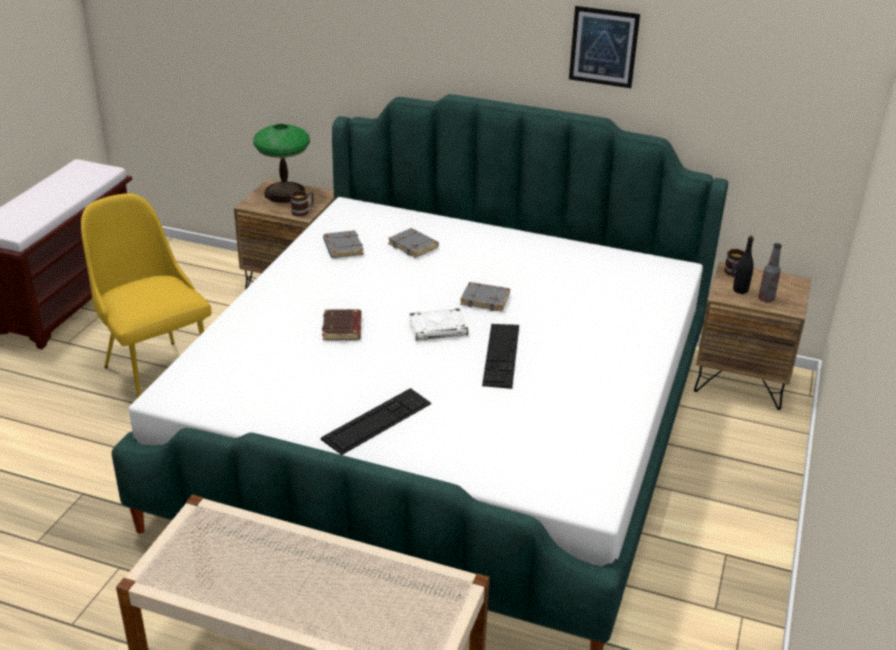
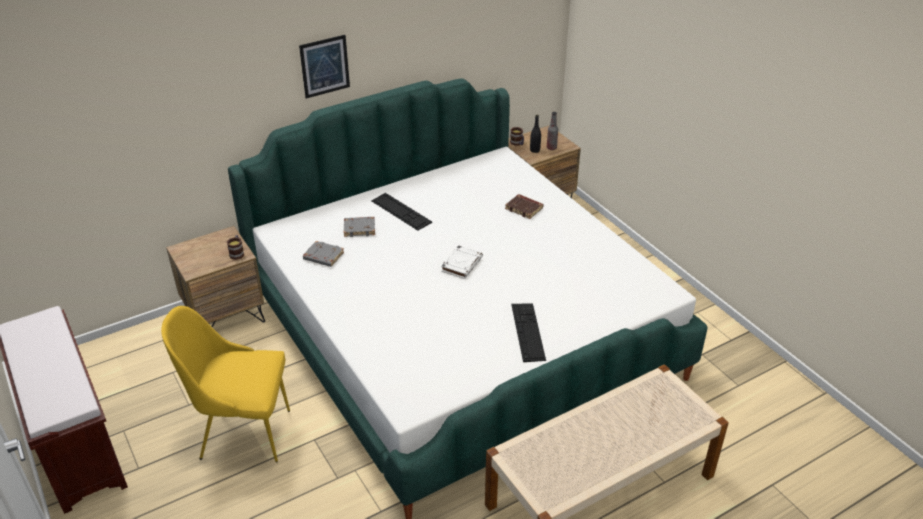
camera: 50 degrees left, 5 degrees up
table lamp [253,124,310,203] -> none
brown book [322,309,362,340] -> brown book moved to [505,194,544,219]
grey book [460,282,510,312] -> none
keyboard [482,324,519,389] -> keyboard moved to [372,193,432,231]
picture [569,6,640,88] -> picture moved to [299,35,350,99]

